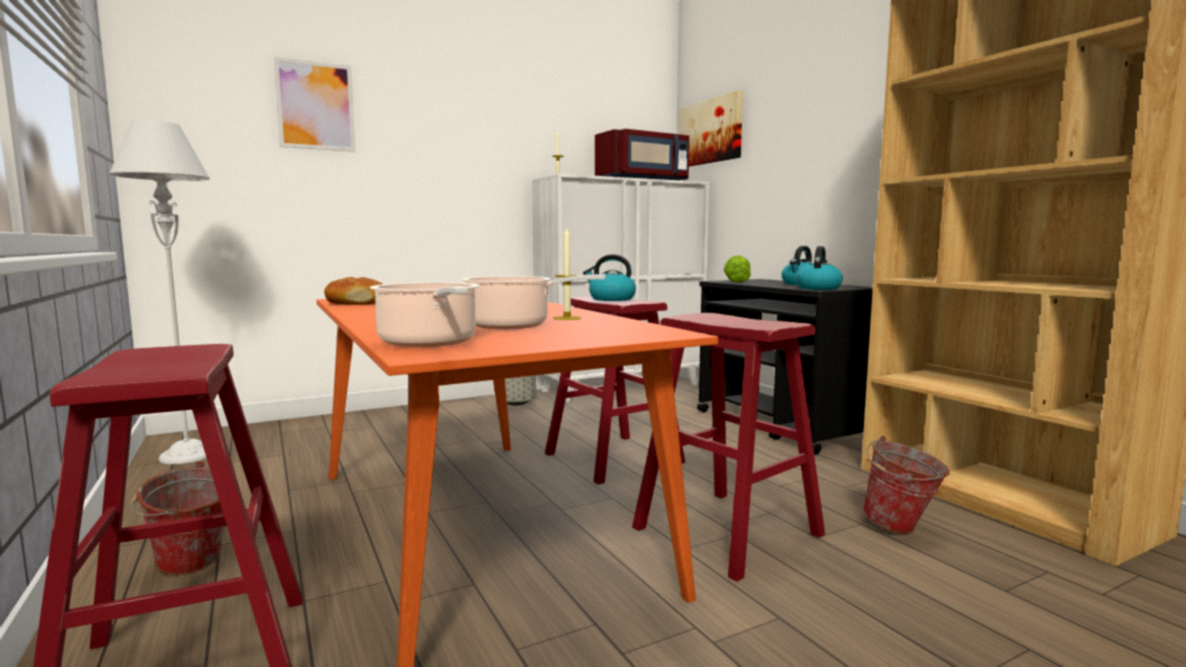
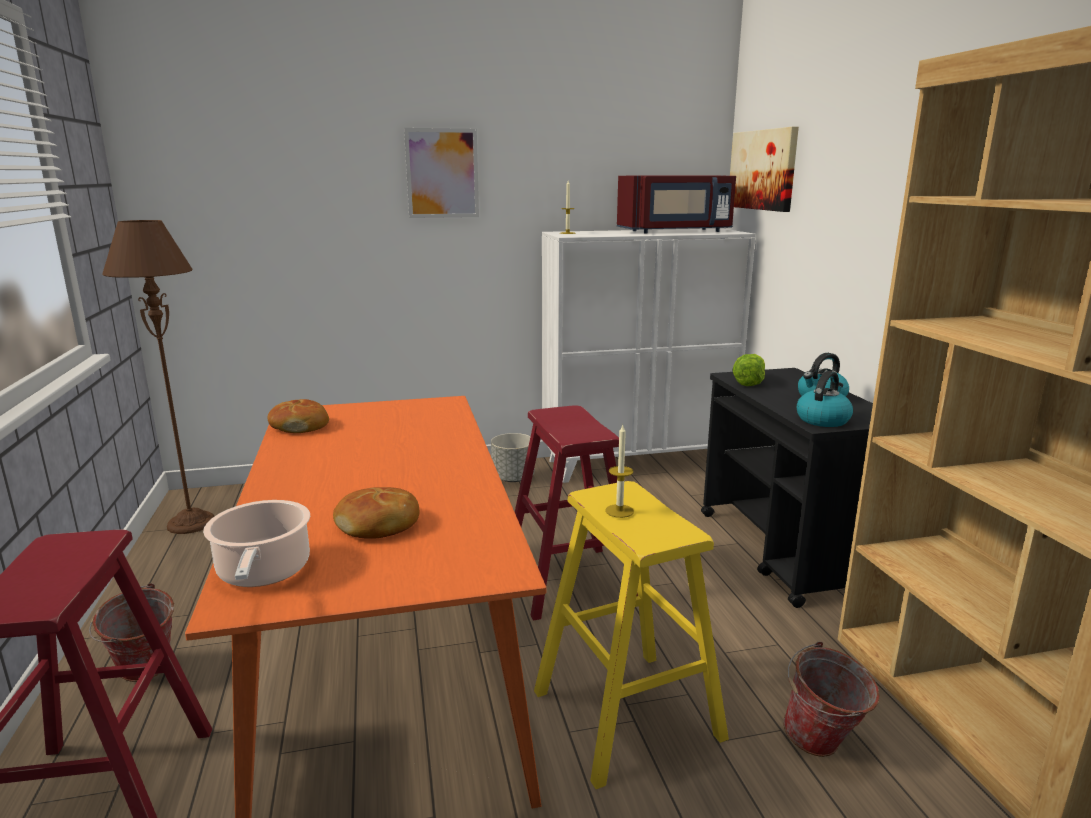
camera: 15 degrees right, 10 degrees up
grey floor lamp [109,120,210,464] -> brown floor lamp [102,220,214,534]
picture [274,57,355,152] -> picture moved to [404,128,479,218]
cooking pot [462,275,606,329] -> bread [333,487,419,539]
candle [554,228,581,320] -> candle moved to [605,425,634,518]
kettle [583,254,636,301] -> none
red stool [632,313,825,582] -> yellow stool [534,481,729,789]

